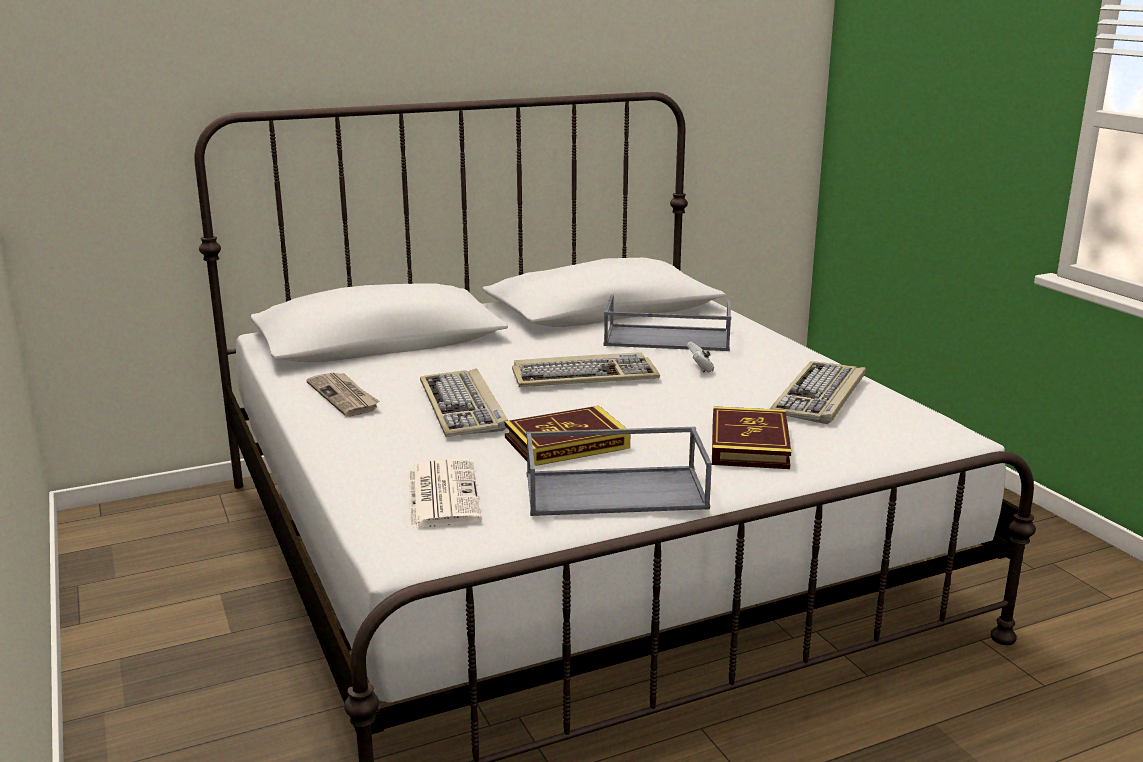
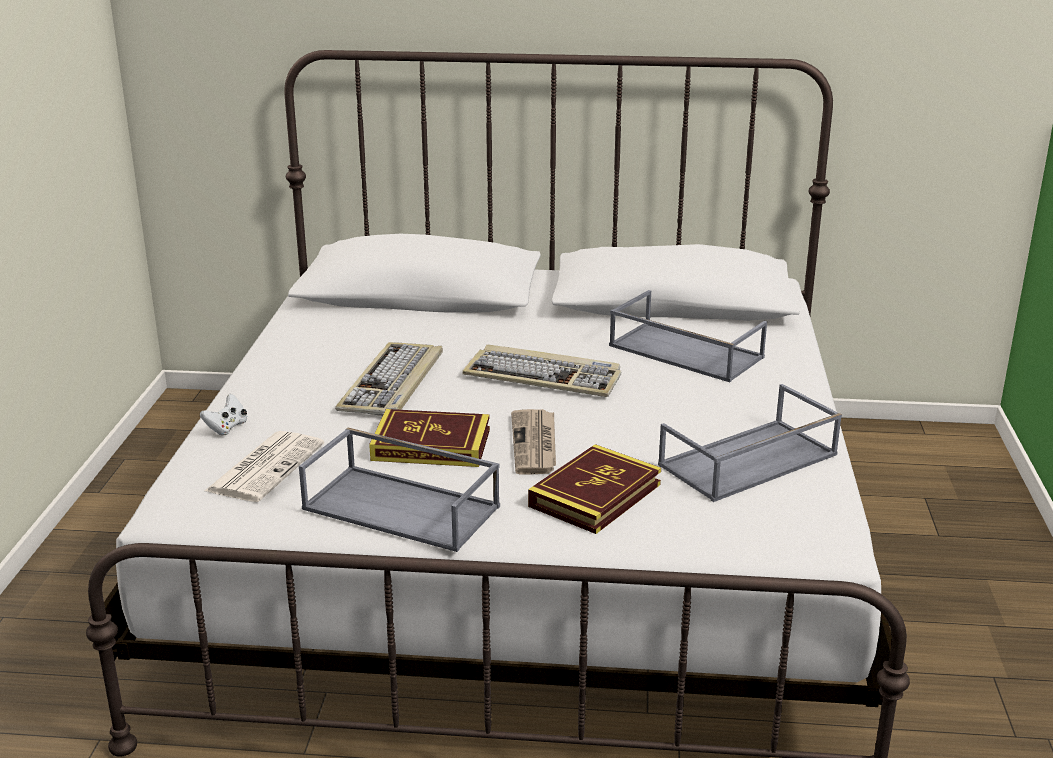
camera: 30 degrees right, 5 degrees up
newspaper [306,372,379,417] -> newspaper moved to [511,409,556,475]
white game controller [687,342,714,372] -> white game controller moved to [200,394,247,436]
keyboard [770,361,866,424] -> grey tray [658,384,842,502]

